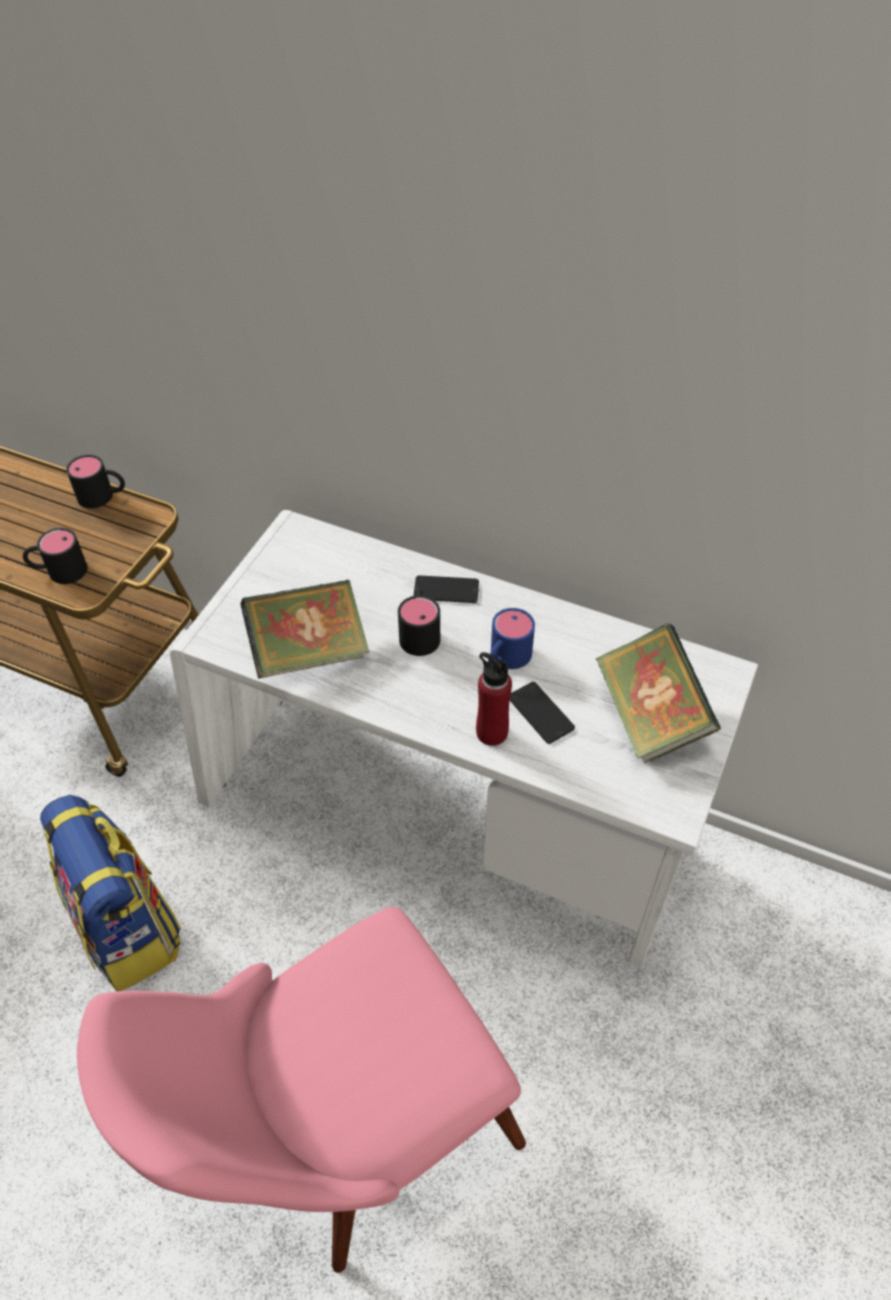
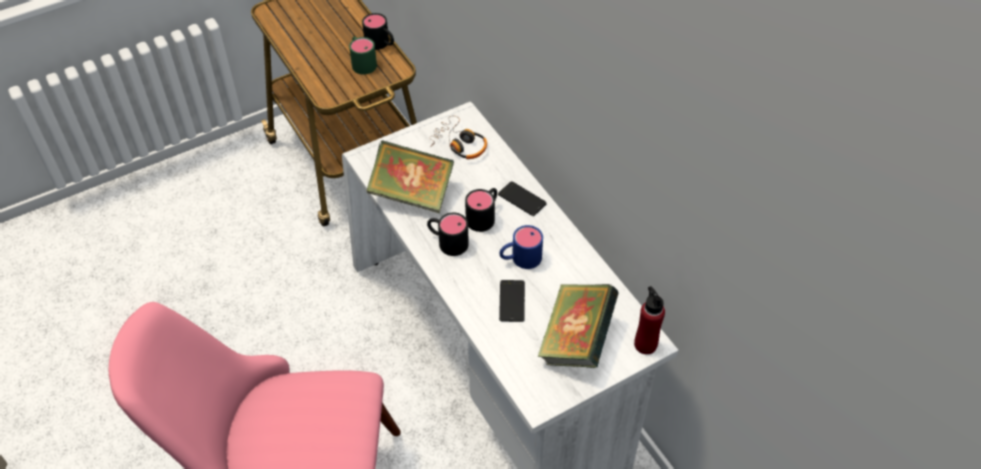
camera: 35 degrees right, 0 degrees up
black mug [23,528,87,584] -> black mug moved to [427,212,469,256]
backpack [40,795,181,991] -> none
red bottle [476,652,512,746] -> red bottle moved to [634,286,665,355]
none -> green mug [349,36,377,74]
none -> headphones [429,116,487,159]

